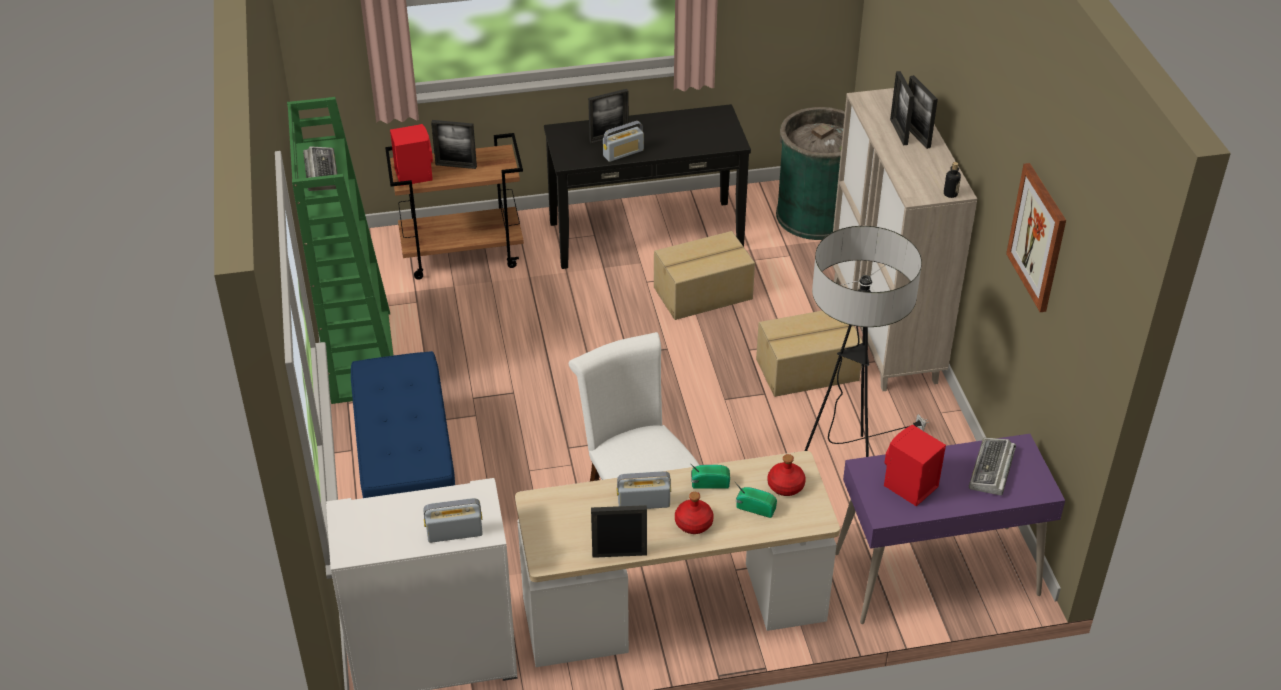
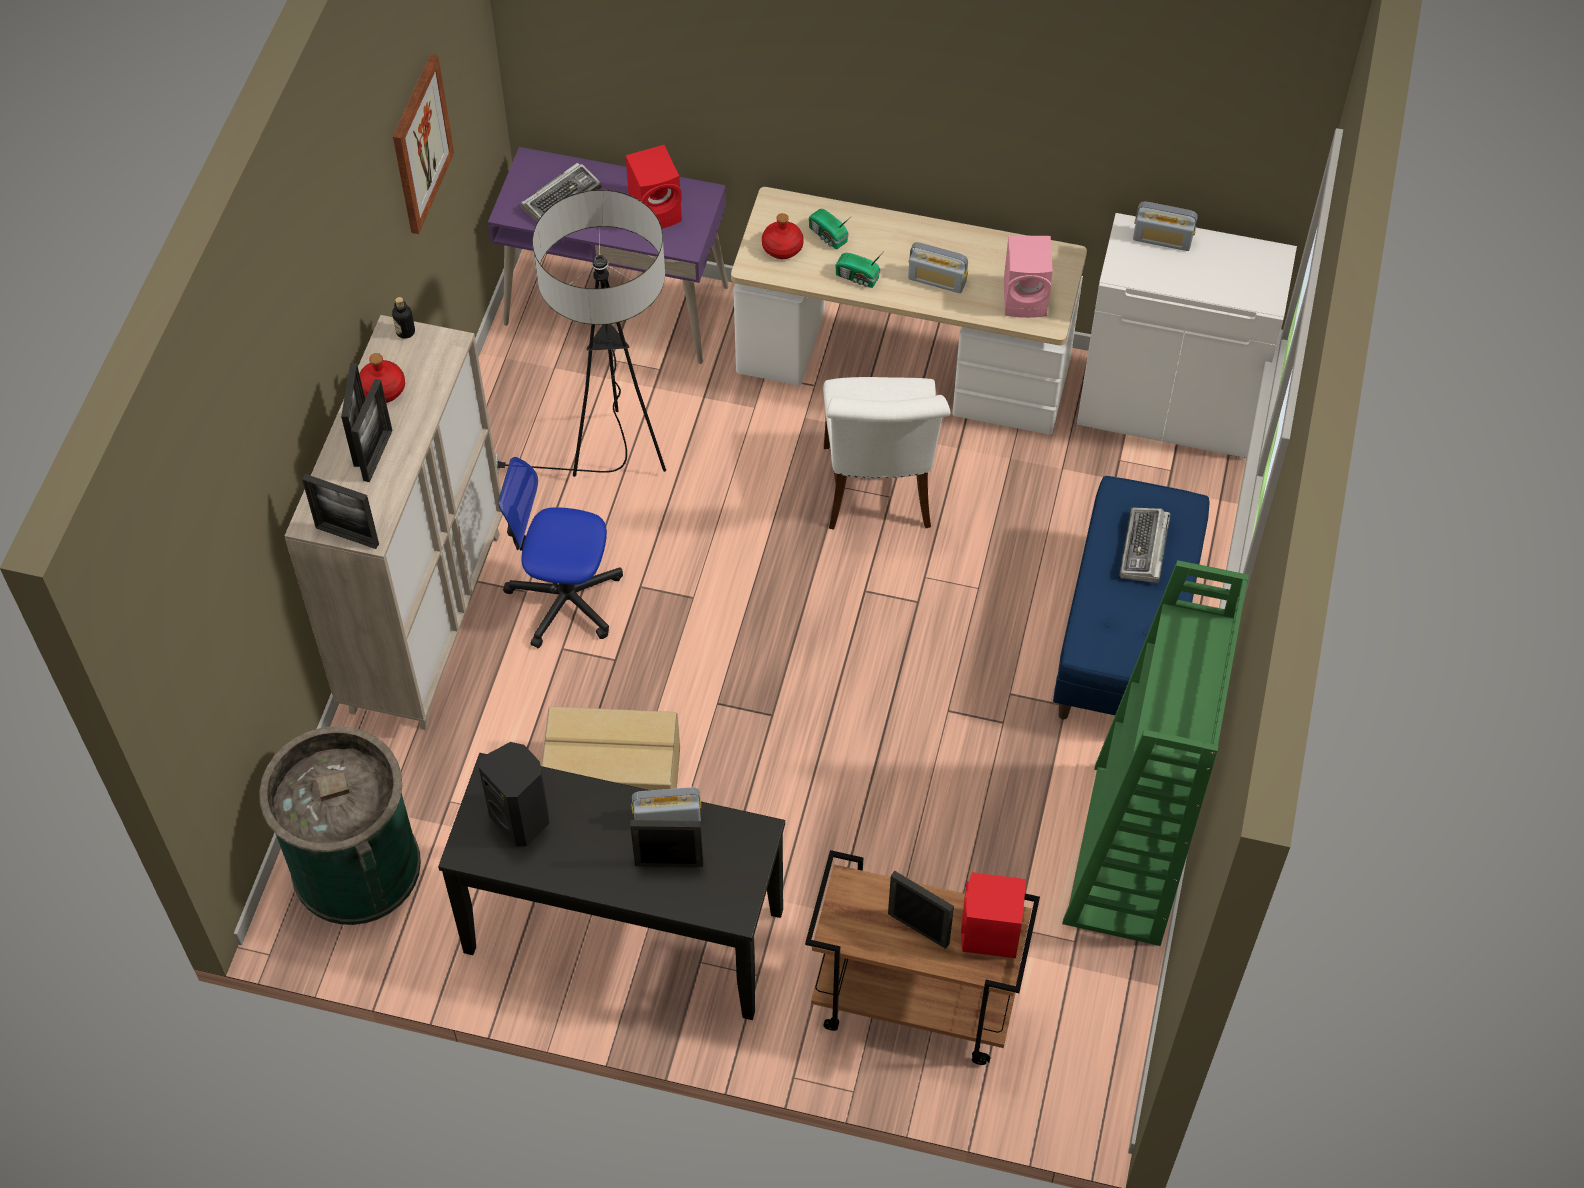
camera: 155 degrees left, 15 degrees up
keyboard [303,146,337,191] -> keyboard moved to [1119,507,1170,583]
picture frame [591,505,647,558] -> picture frame moved to [302,474,379,549]
red bottle [675,492,714,534] -> red bottle moved to [359,353,405,403]
cardboard box [756,311,862,397] -> office chair [498,457,623,648]
none -> black speaker [479,742,549,846]
none -> pink speaker [1004,235,1053,318]

